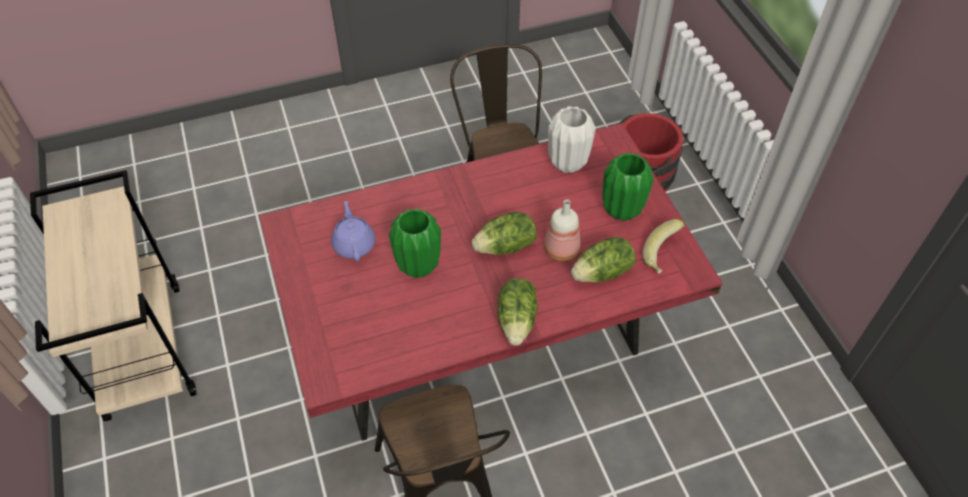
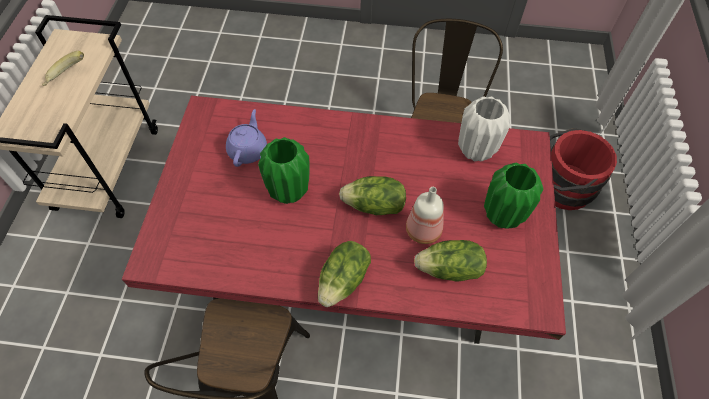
camera: 25 degrees right, 5 degrees up
banana [642,219,685,274] -> banana moved to [42,51,84,86]

